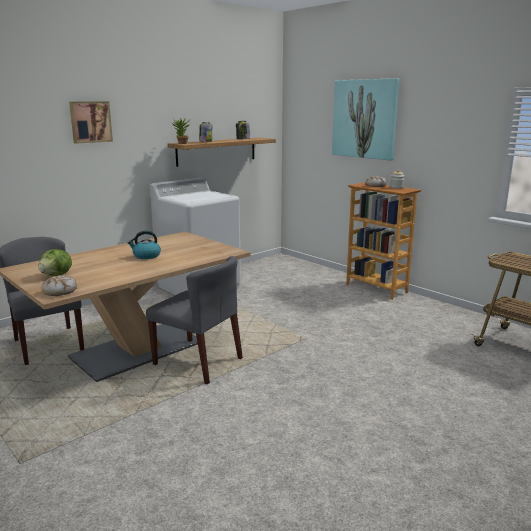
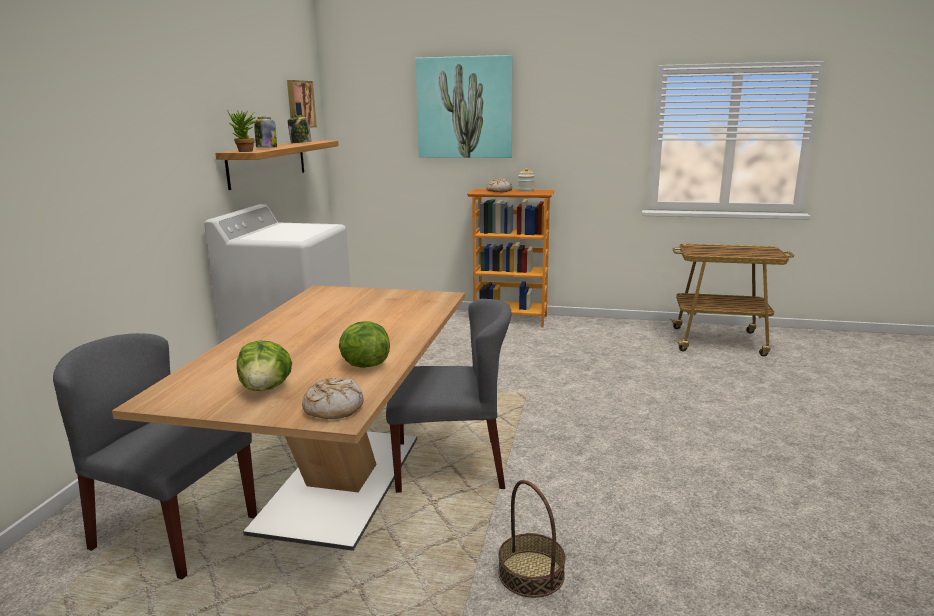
camera: 35 degrees left, 0 degrees up
picture [69,102,113,144] -> picture moved to [287,80,317,128]
kettle [128,231,161,259] -> none
none -> lettuce [339,321,390,368]
none -> basket [499,480,566,598]

